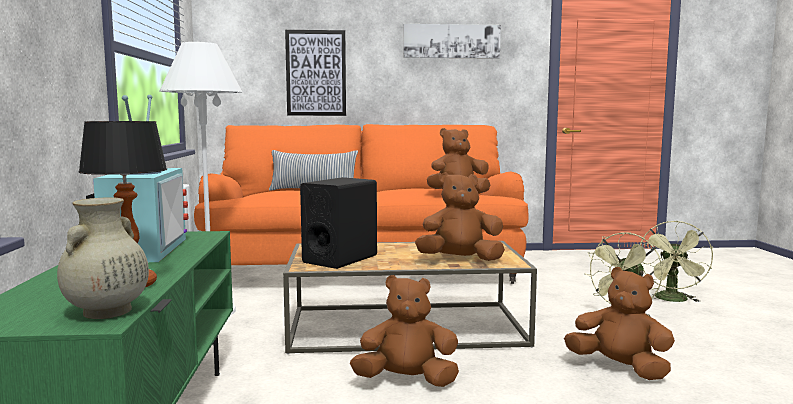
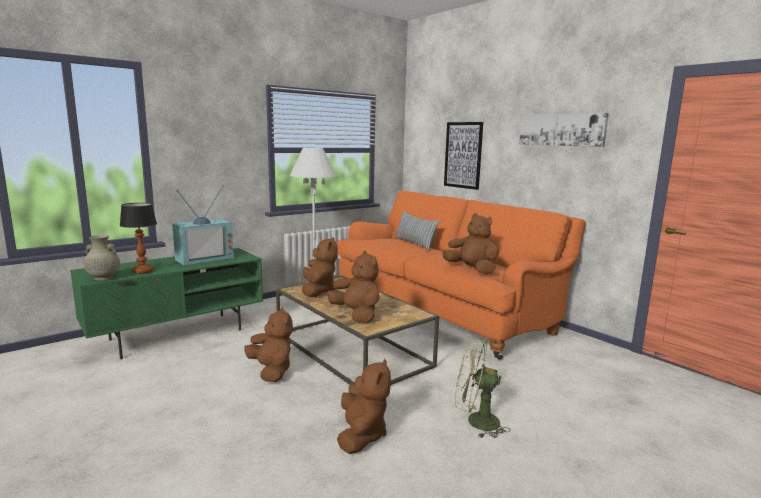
camera: 55 degrees right, 5 degrees up
black speaker [300,177,377,269] -> brown plush toy [302,237,338,297]
green fan [640,221,713,302] -> none

